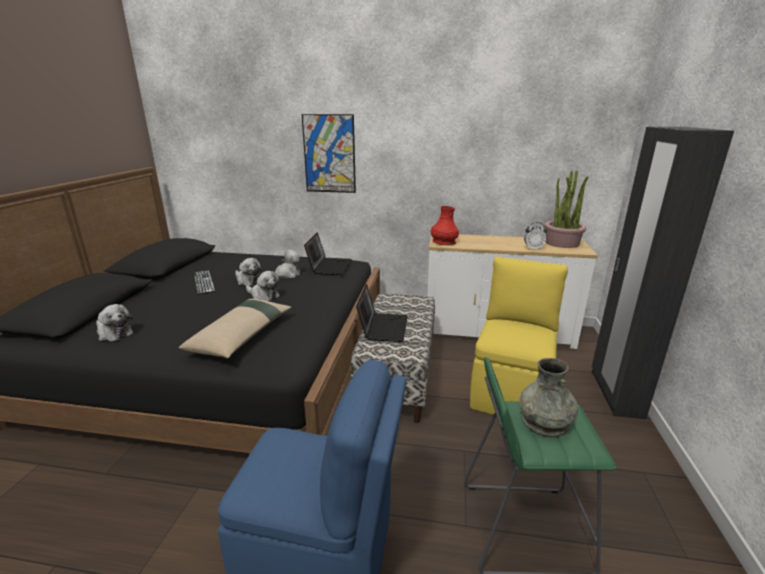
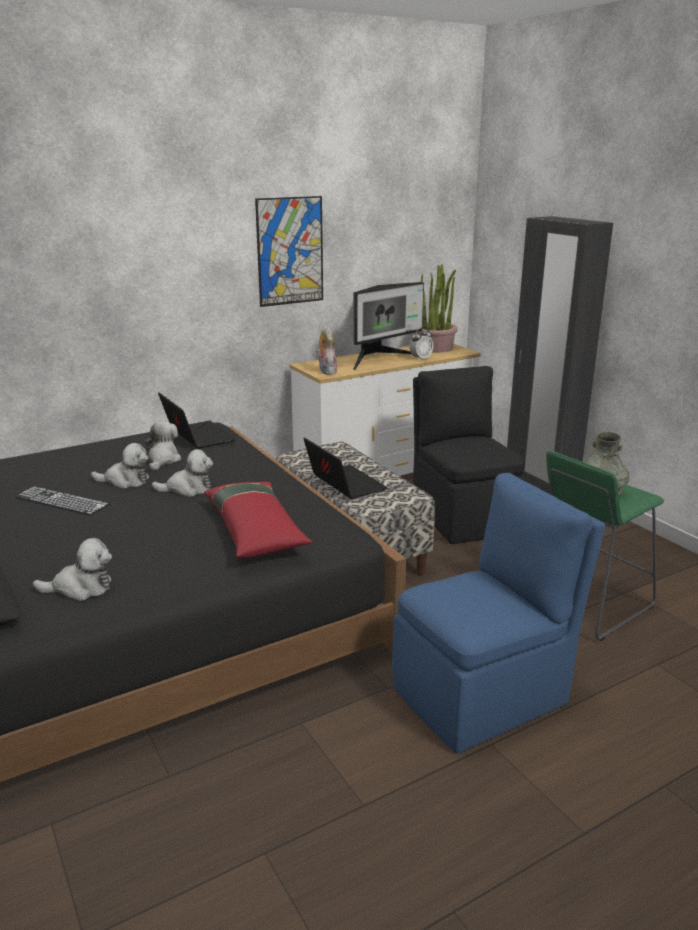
camera: 40 degrees left, 0 degrees up
beige pillow [179,299,292,358] -> red pillow [204,482,312,558]
picture [302,114,356,193] -> picture moved to [255,196,323,307]
red vase [431,206,459,245] -> plush toy [316,326,337,374]
yellow chair [470,257,568,415] -> black chair [413,366,526,544]
none -> monitor [353,282,424,370]

